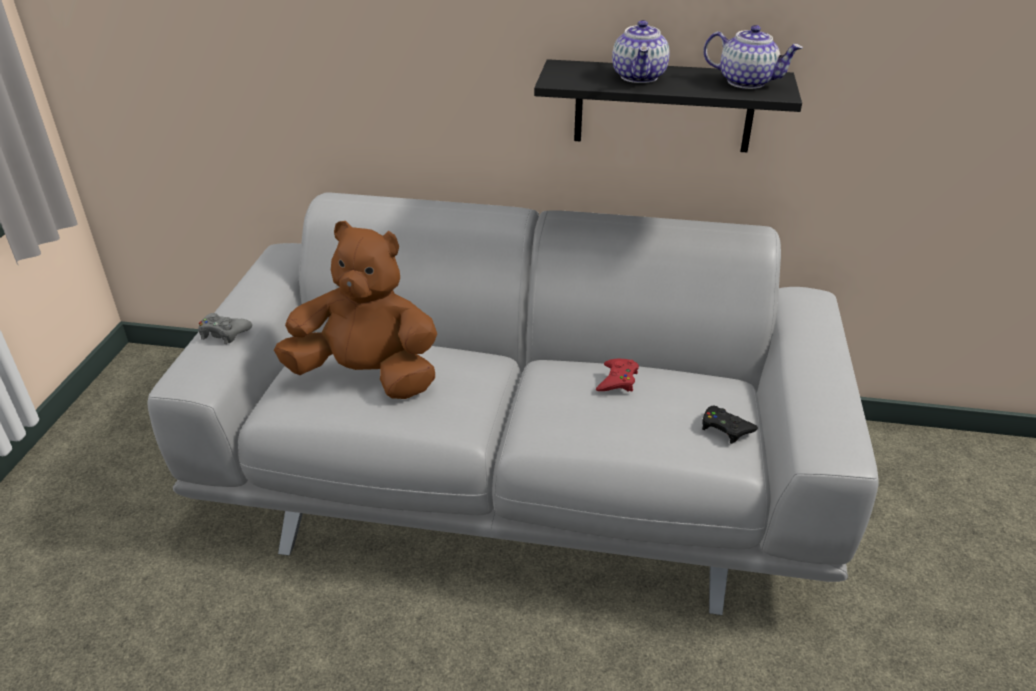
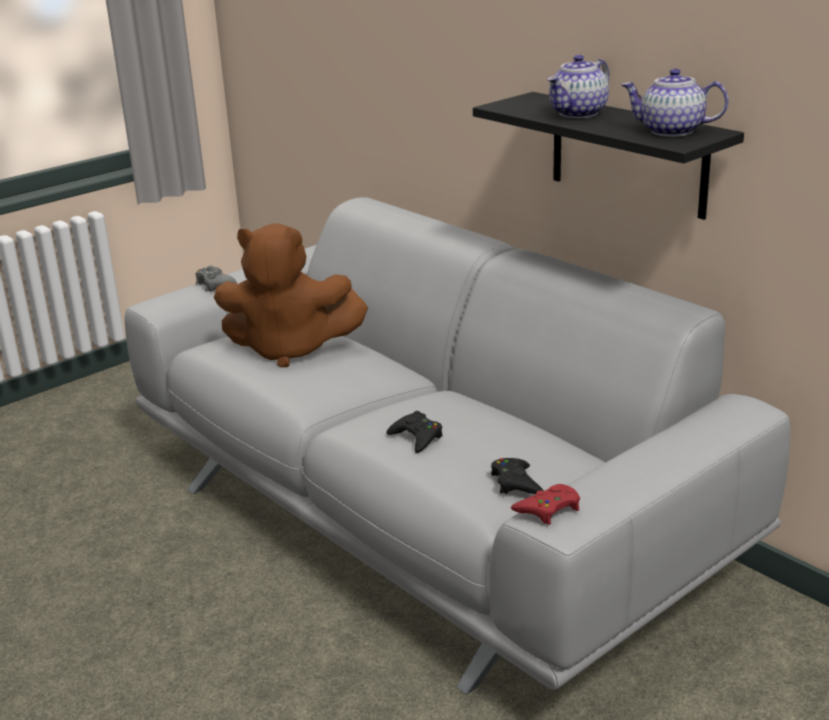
camera: 40 degrees right, 10 degrees down
brown plush toy [274,221,437,399] -> brown plush toy turned 135 degrees clockwise [214,224,368,367]
red game controller [596,359,639,392] -> red game controller moved to [511,484,580,525]
teapot [703,25,803,89] -> teapot turned 135 degrees clockwise [621,68,729,137]
none -> black game controller [386,411,443,453]

